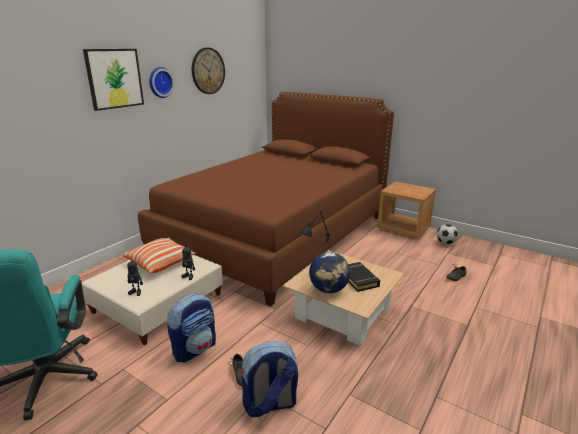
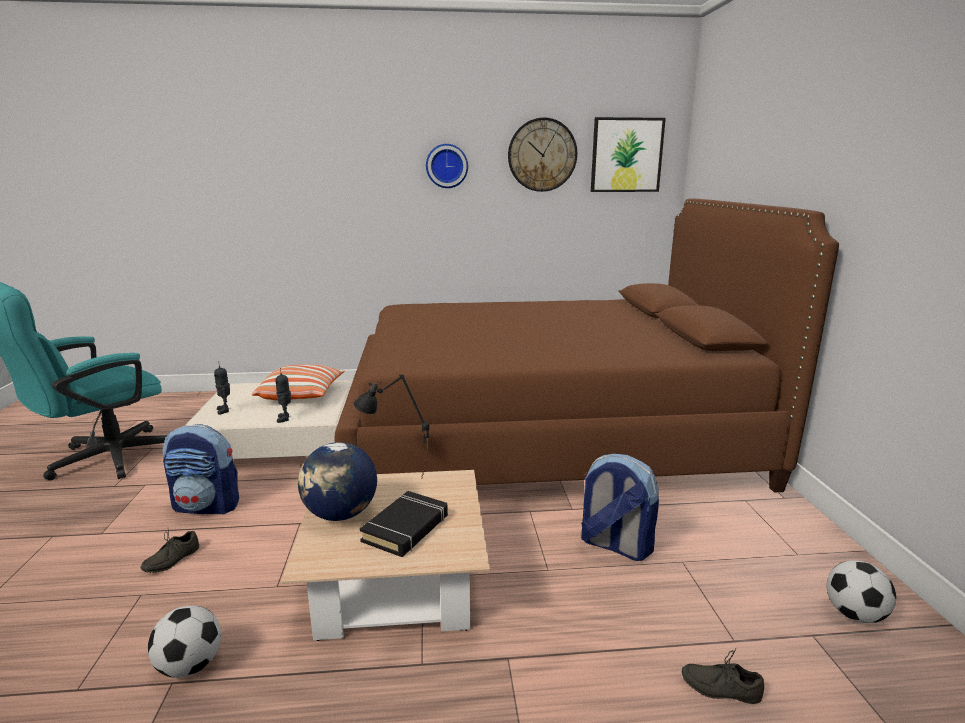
camera: 50 degrees right, 5 degrees down
picture [83,49,144,111] -> picture moved to [591,117,666,192]
backpack [241,341,298,417] -> backpack moved to [581,454,659,561]
brown nightstand [377,181,436,239] -> none
none -> football [148,605,221,678]

